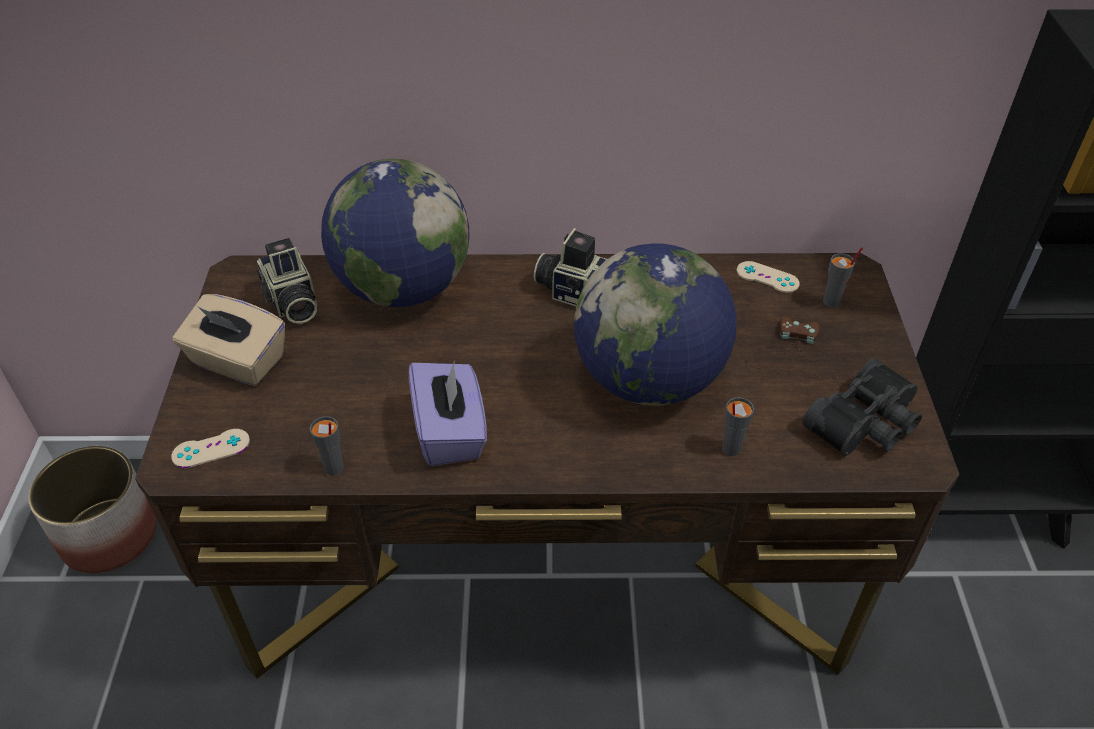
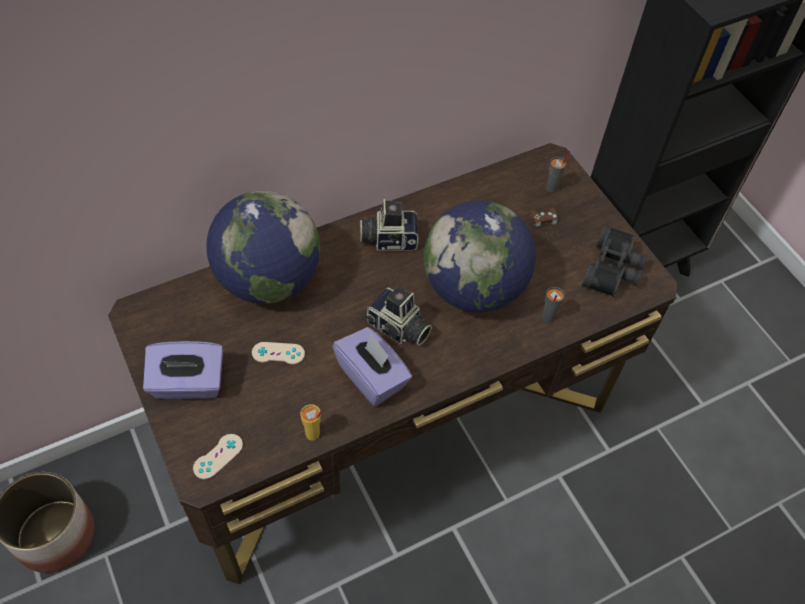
camera: 30 degrees left, 10 degrees up
beige tissue box [173,294,285,386] -> purple tissue box [143,341,223,399]
camera [257,238,317,324] -> camera moved to [365,286,432,346]
grey cup [310,416,344,475] -> yellow cup [300,405,322,440]
beige game controller [737,261,800,293] -> beige game controller moved to [252,342,305,364]

